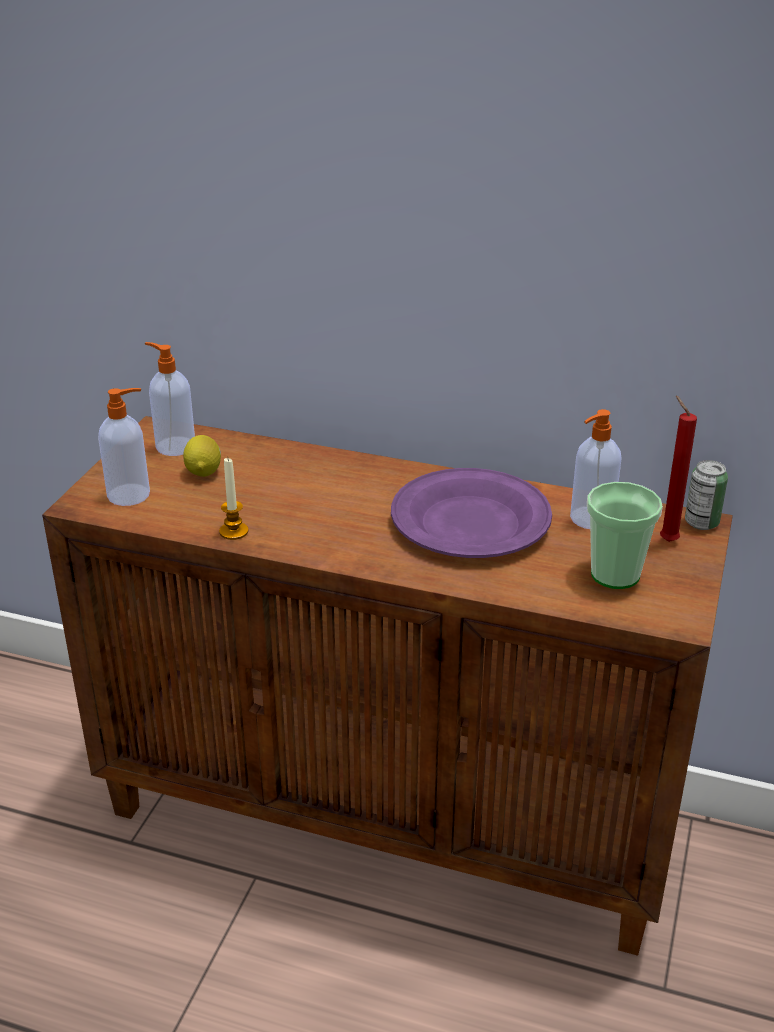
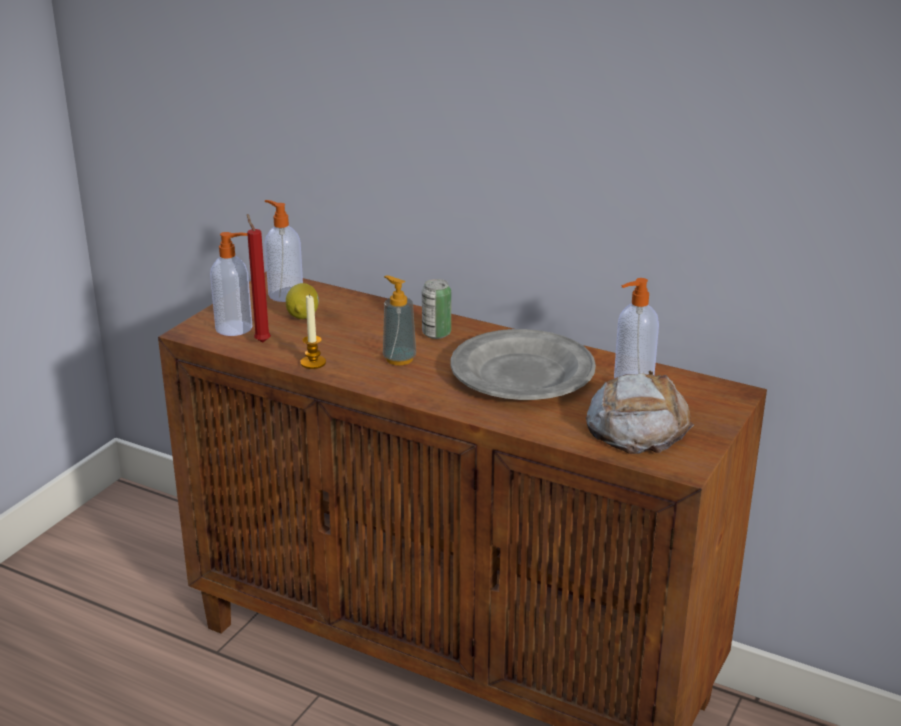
camera: 10 degrees right, 5 degrees down
purple plate [391,468,552,558] -> grey plate [451,329,596,400]
cup [587,482,663,589] -> bread [586,371,694,454]
red candle [660,396,697,542] -> red candle moved to [247,214,271,342]
can [685,460,728,530] -> can moved to [422,279,451,339]
none -> soap dispenser [383,275,416,366]

